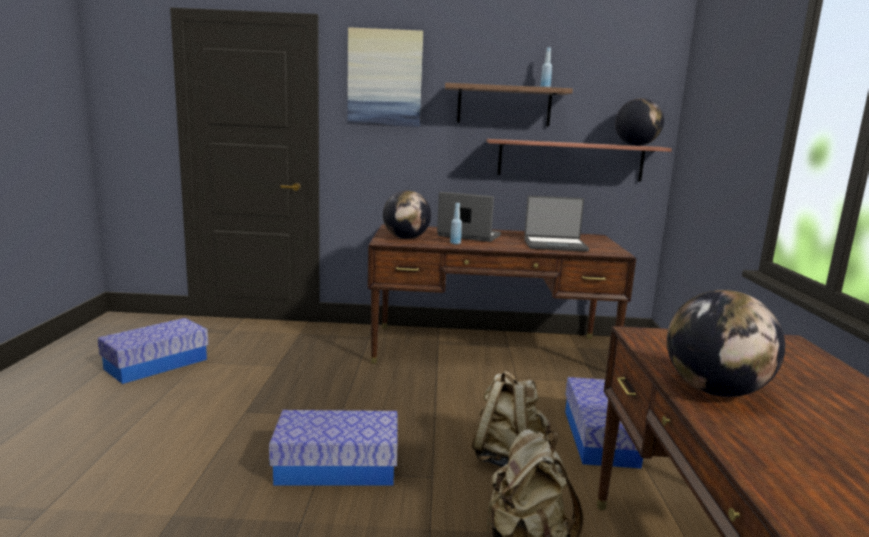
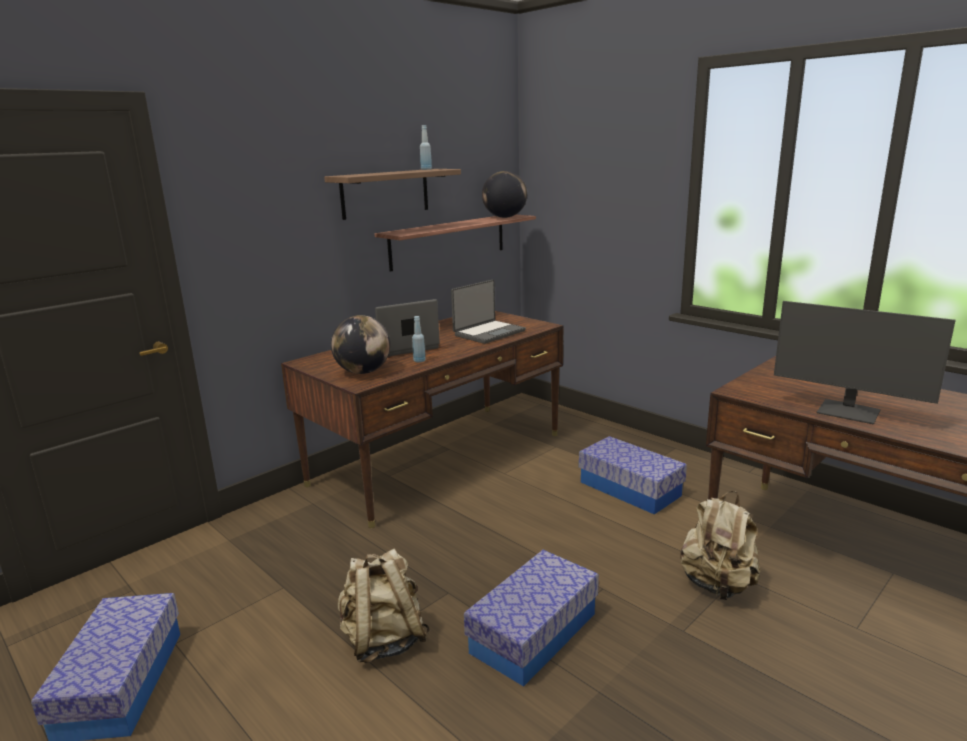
camera: 45 degrees left, 5 degrees up
picture [347,27,423,127] -> none
beige backpack [472,371,550,467] -> beige backpack moved to [338,549,430,663]
globe [667,290,785,397] -> monitor [774,301,956,425]

